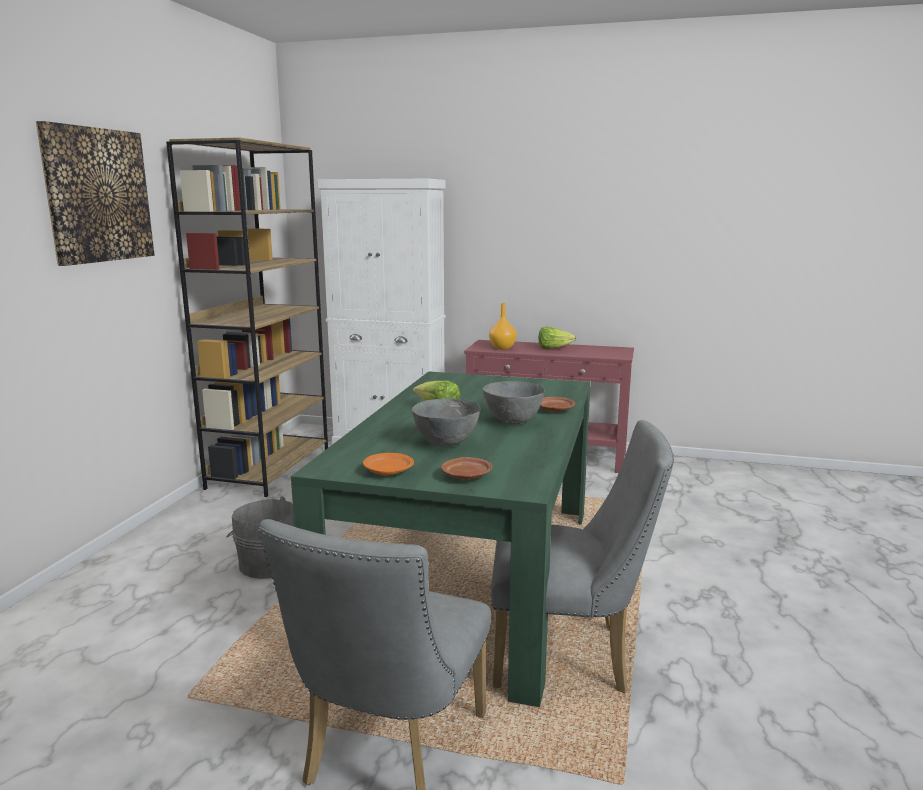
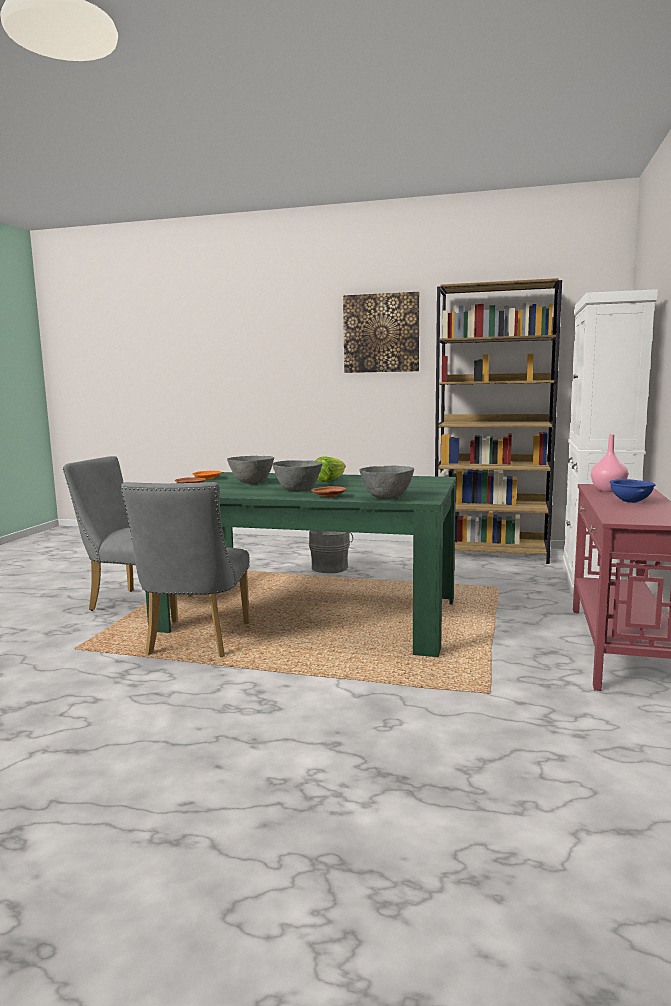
camera: 90 degrees right, 5 degrees down
orange vase [489,303,517,350] -> pink vase [591,434,628,492]
lettuce [539,327,576,349] -> blue bowl [610,479,656,503]
none -> grey bowl [360,466,414,499]

